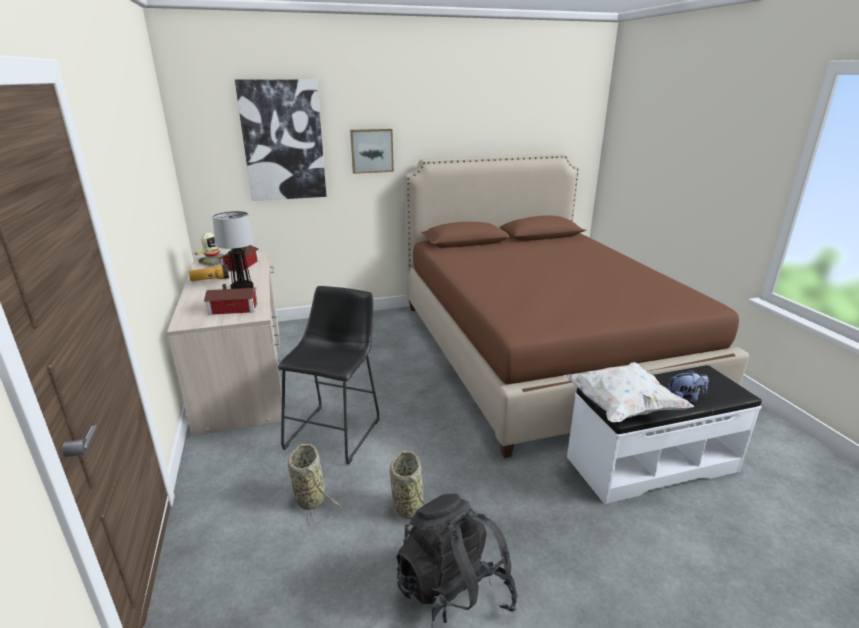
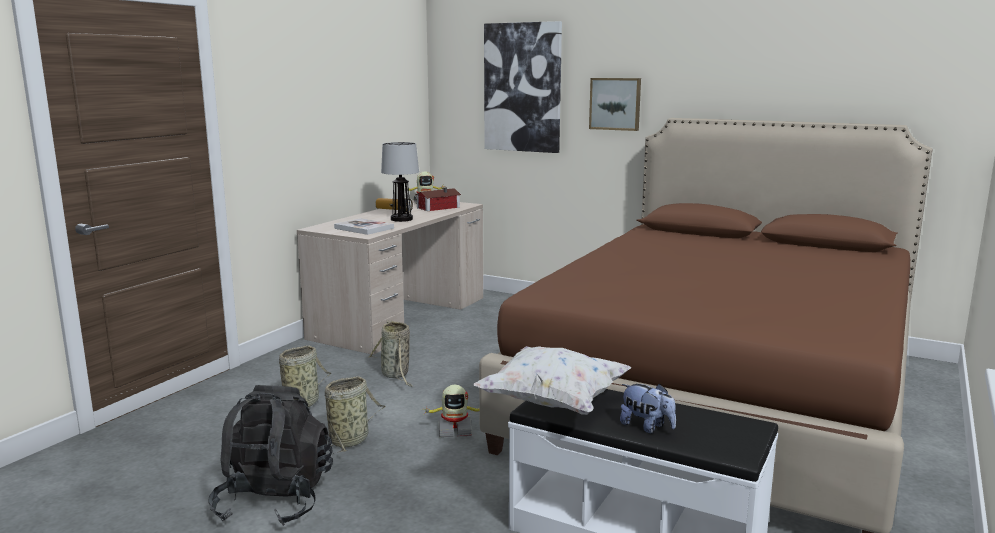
camera: 45 degrees right, 10 degrees down
toy house [204,284,258,315] -> book [334,218,394,235]
black stool [278,286,380,464] -> basket [368,320,413,387]
none -> toy robot [425,385,479,437]

